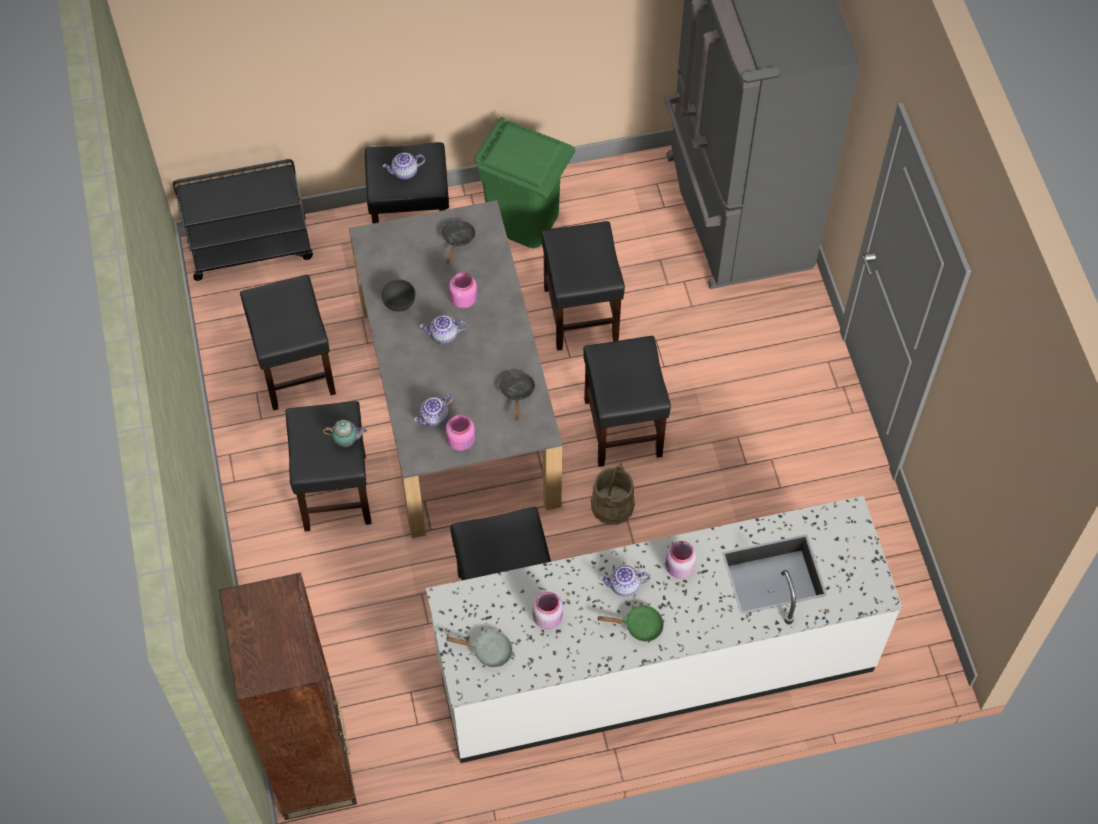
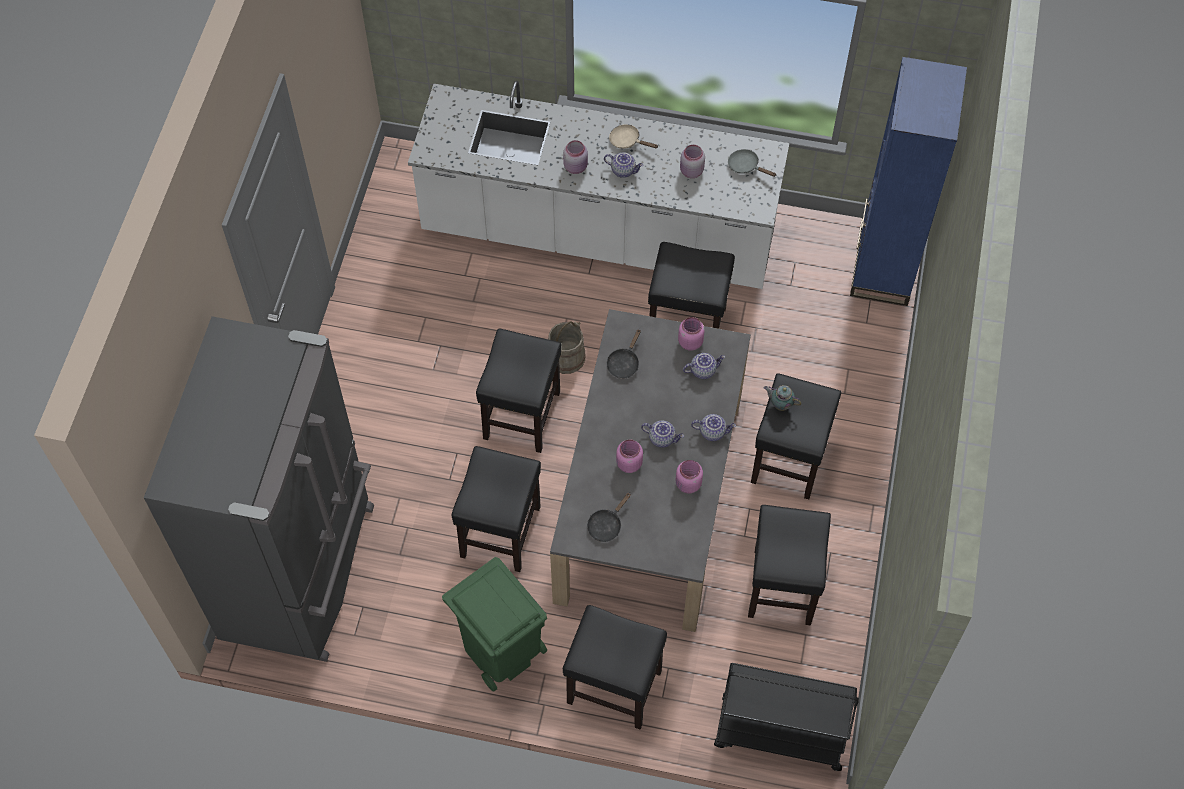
camera: 155 degrees left, 0 degrees up
brown bookcase [219,573,357,820] -> blue bookcase [850,57,967,306]
grey bowl [381,279,415,312] -> pink jar [676,460,703,494]
teapot [383,153,425,179] -> teapot moved to [691,414,736,441]
green frying pan [598,605,664,642] -> beige frying pan [609,124,658,149]

